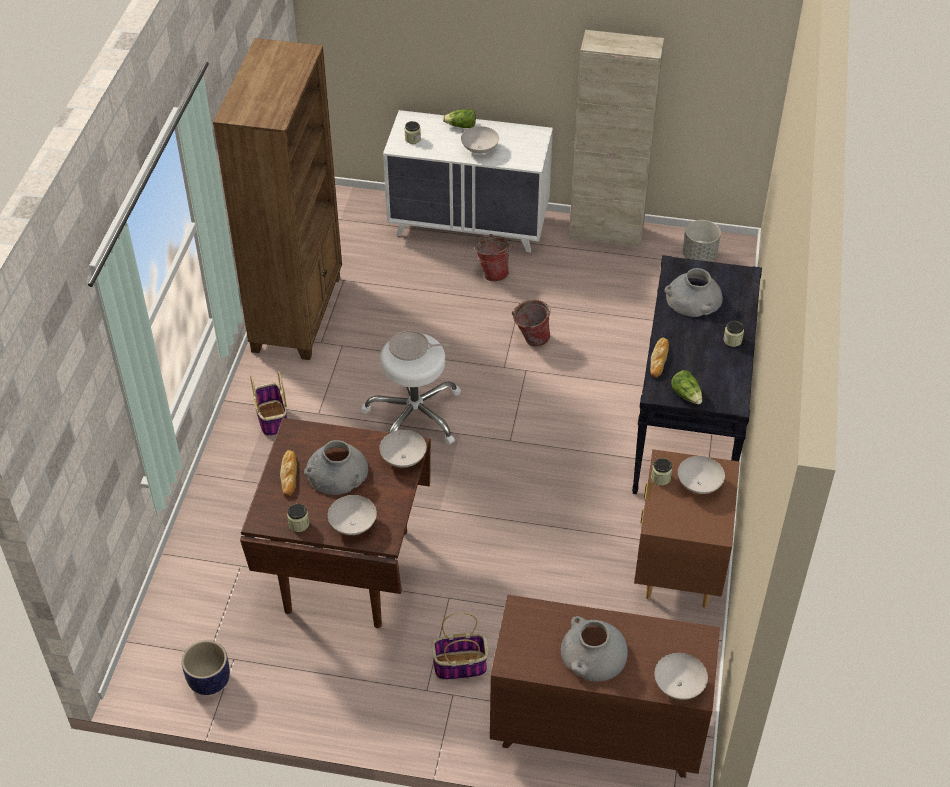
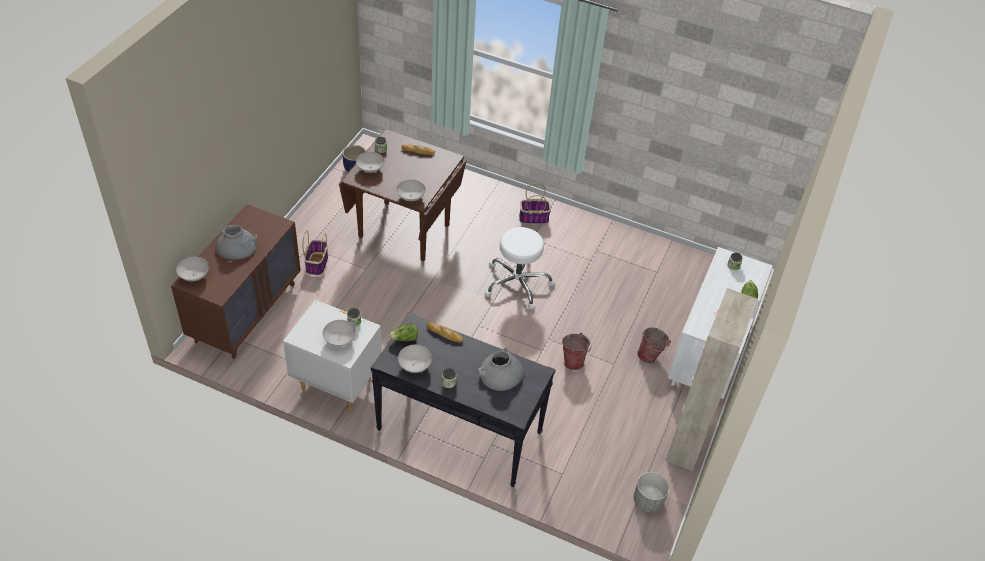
camera: 100 degrees right, 0 degrees up
brown bookcase [213,38,342,360] -> none
grey vase [304,440,368,495] -> none
frying pan [389,330,449,361] -> none
white bowl [461,126,499,154] -> white bowl moved to [398,345,432,373]
brown nightstand [634,449,740,608] -> white nightstand [283,300,382,410]

